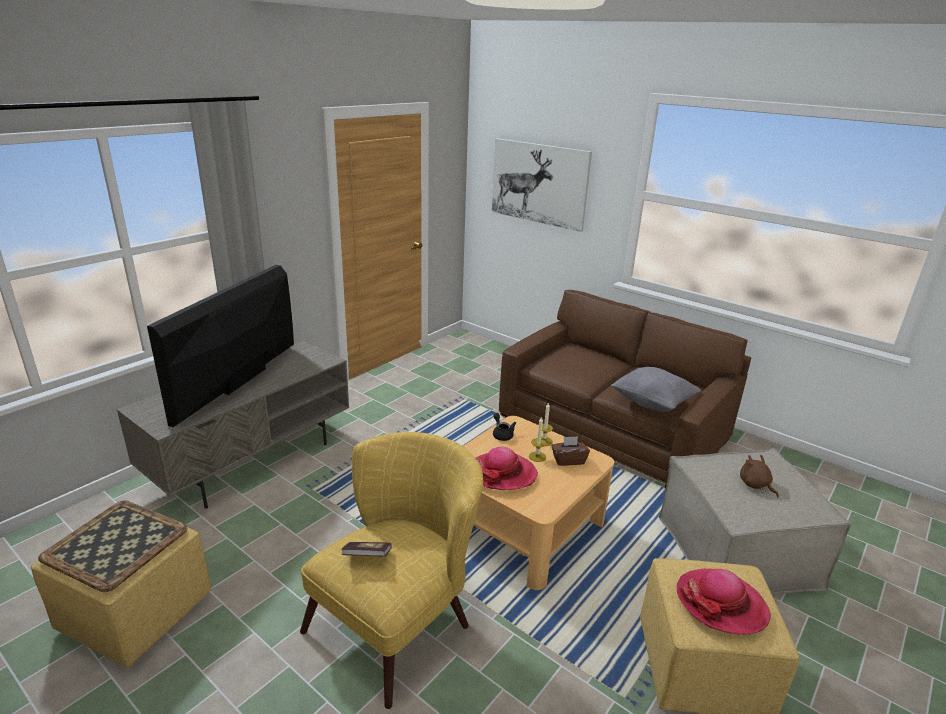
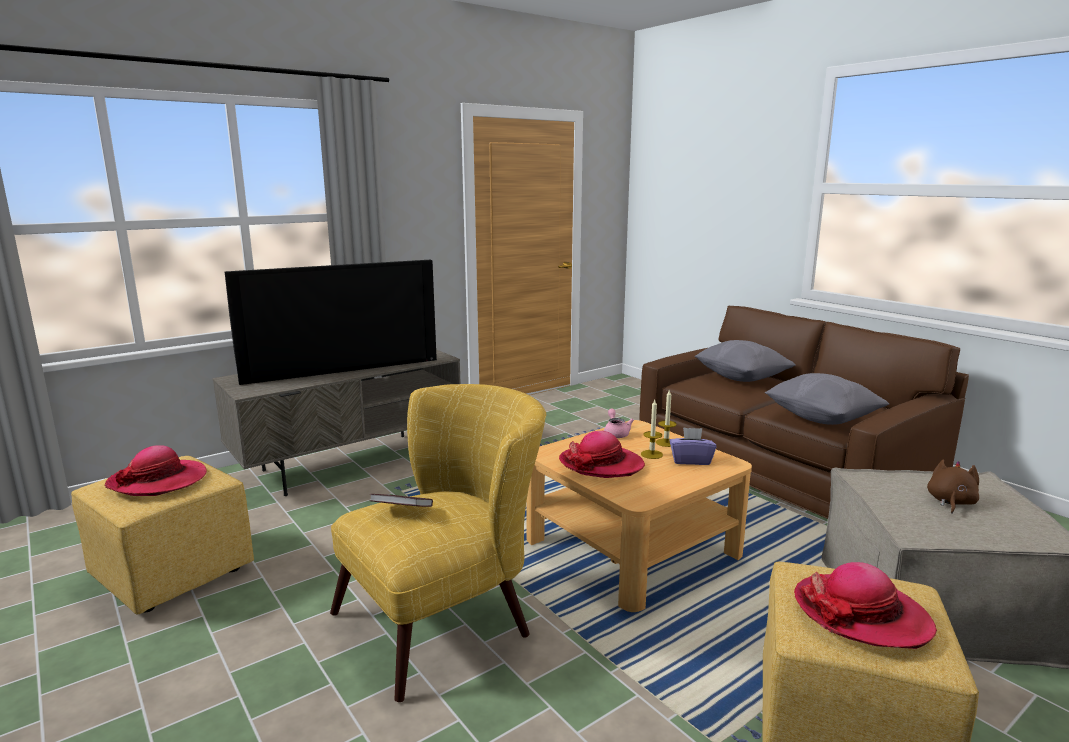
camera: 15 degrees right, 10 degrees down
tray [38,500,188,592] -> hat [104,445,207,496]
television [147,265,294,427] -> television turned 150 degrees counterclockwise [224,260,437,385]
picture [492,138,592,232] -> none
black teapot [493,413,516,441] -> pink teapot [604,409,634,438]
brown tissue box [552,436,590,466] -> purple tissue box [669,427,716,465]
brown plush toy [740,455,779,498] -> brown plush toy turned 45 degrees clockwise [927,460,979,514]
none -> grey pillow [695,340,796,382]

